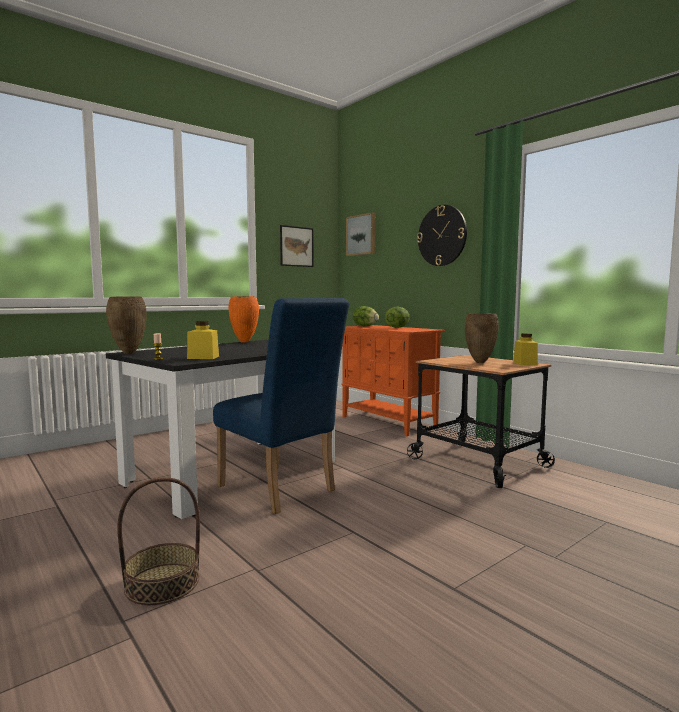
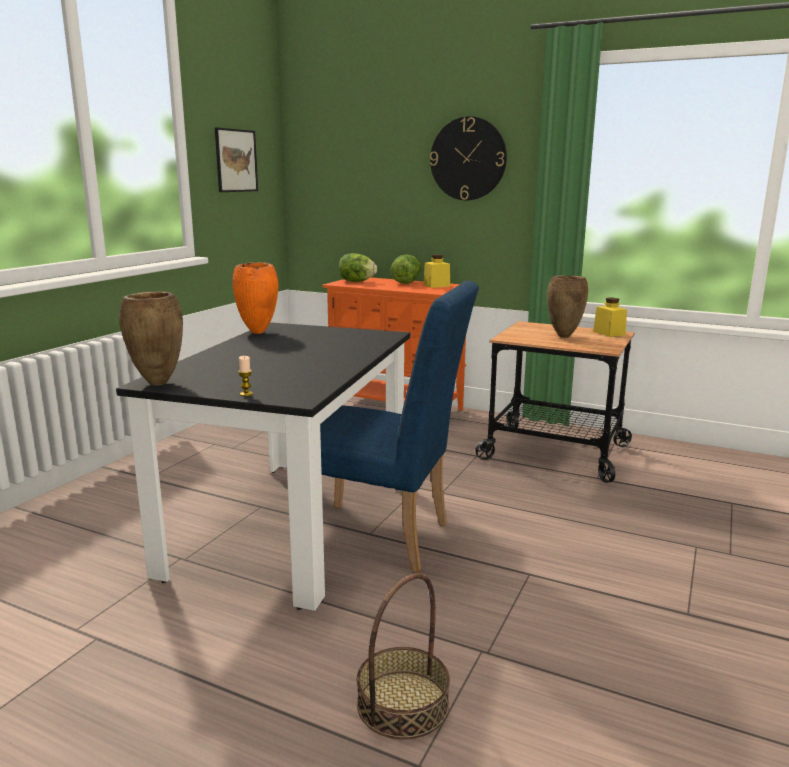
camera: 25 degrees left, 10 degrees up
yellow jar [187,321,219,359] -> yellow jar moved to [423,254,450,288]
picture [346,212,376,256] -> none

